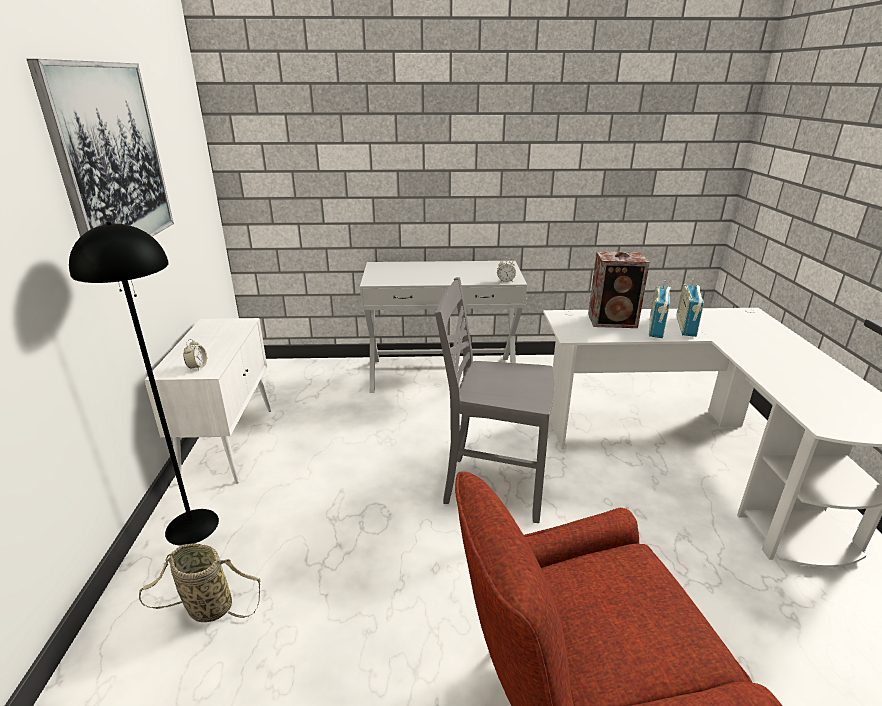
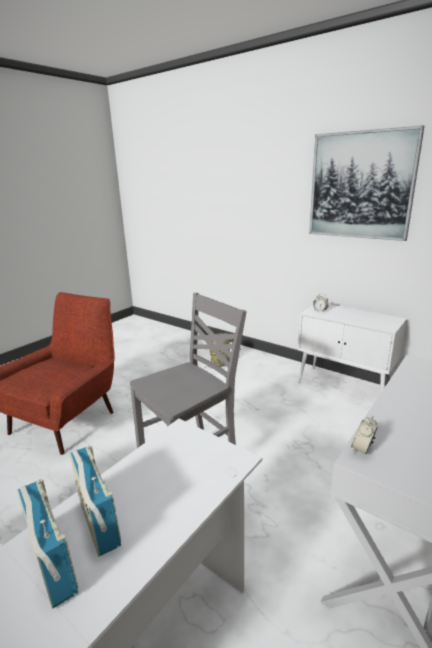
camera: 130 degrees right, 5 degrees down
black floor lamp [69,222,219,546] -> none
speaker [588,251,650,328] -> none

